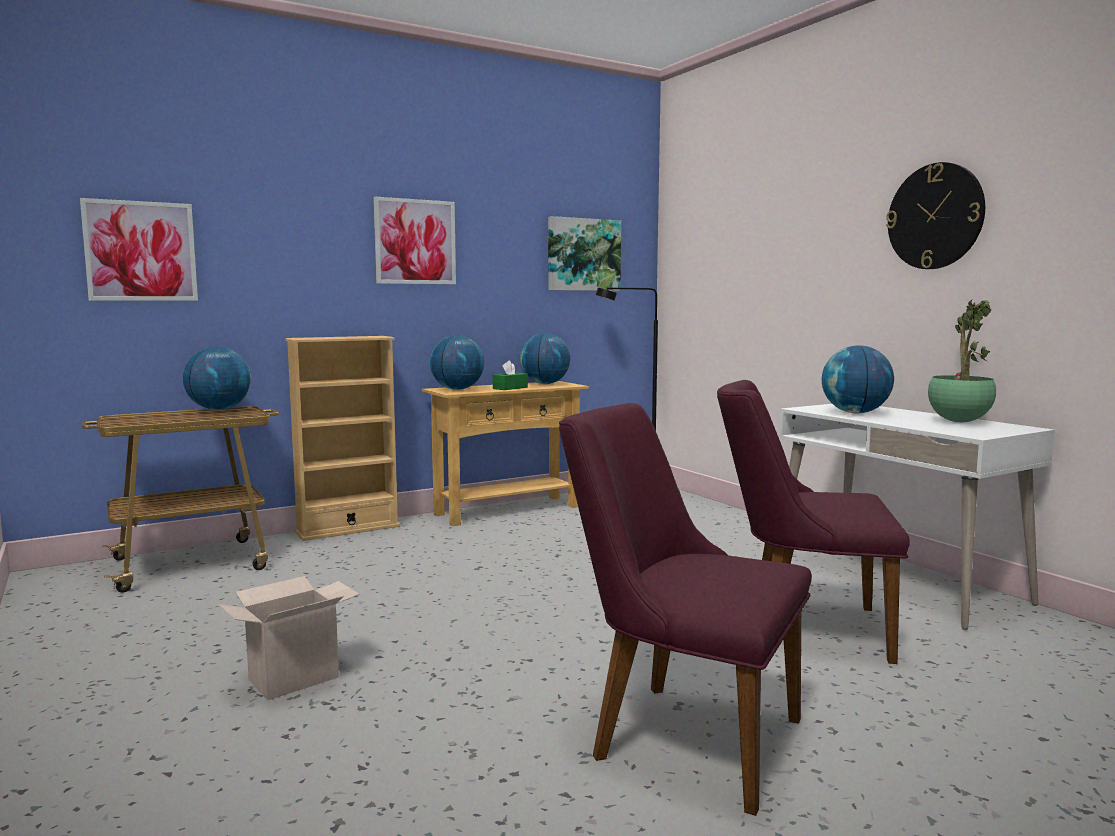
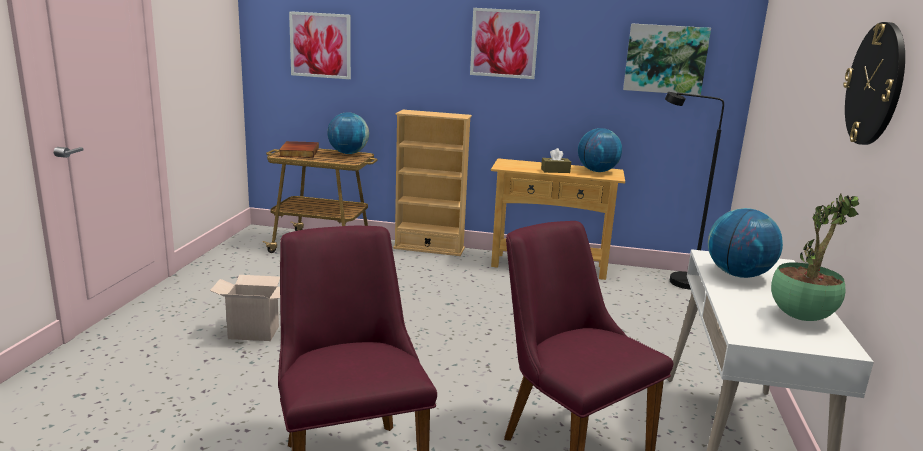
camera: 40 degrees right, 10 degrees up
globe [430,335,484,390] -> none
green tissue box [493,360,528,390] -> brown tissue box [541,148,571,173]
none -> book [279,141,319,158]

